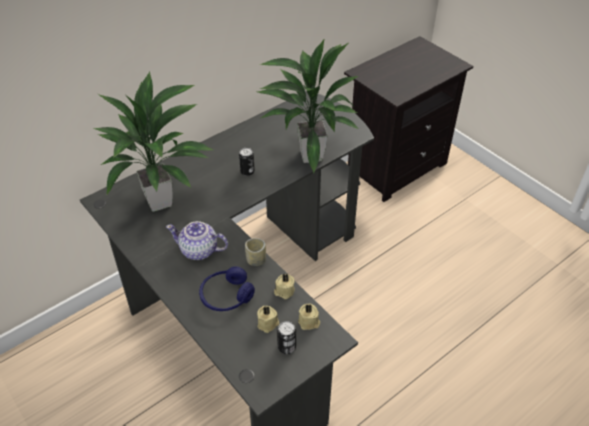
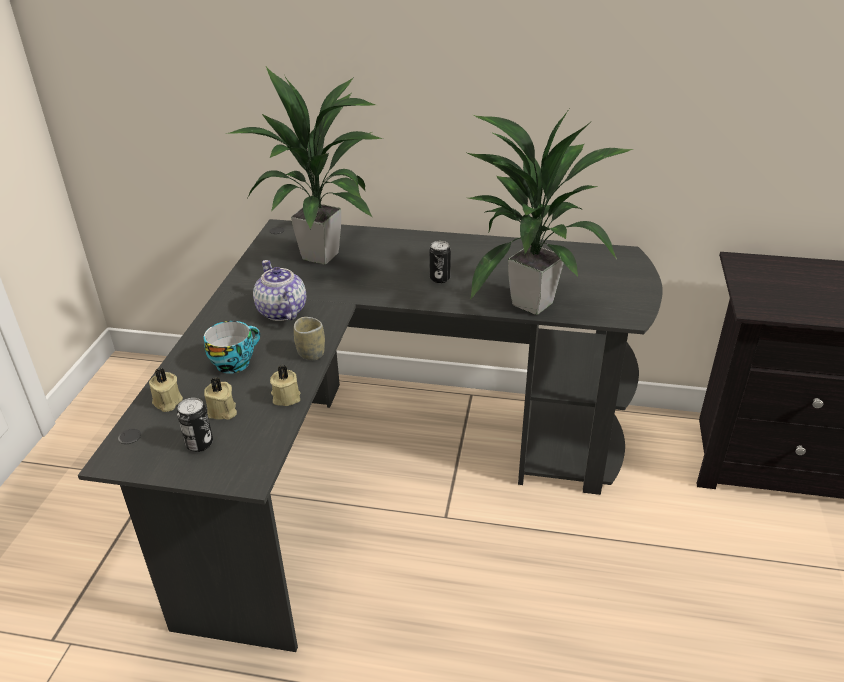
camera: 50 degrees right, 10 degrees down
blue headphones [199,267,255,311] -> cup [204,321,260,374]
beige candle [298,304,320,330] -> beige candle moved to [149,368,183,412]

